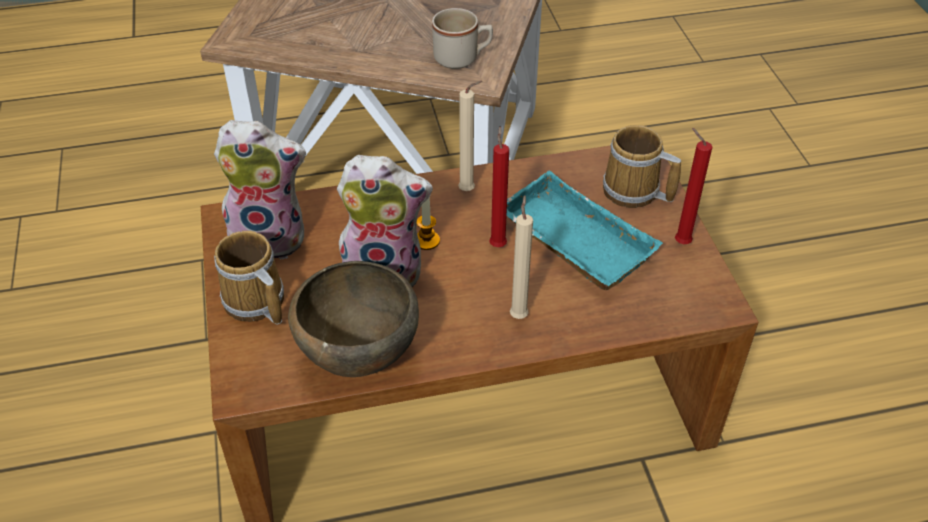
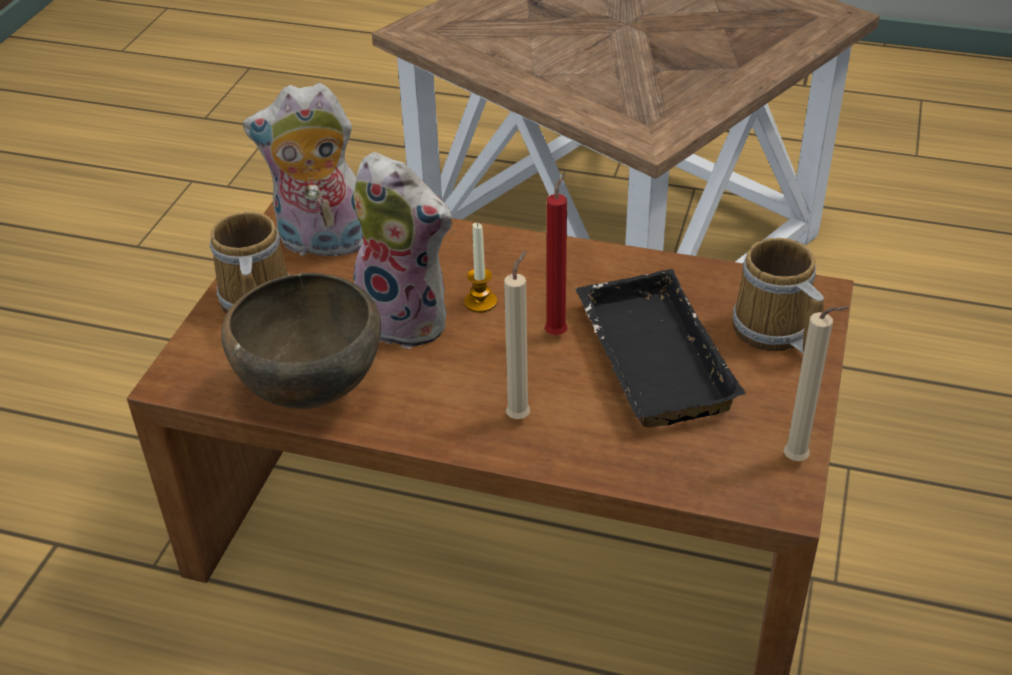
camera: 30 degrees right, 5 degrees down
plush toy [214,120,306,259] -> plush toy turned 150 degrees clockwise [243,83,363,256]
beige mug [432,8,493,69] -> none
beige candle [458,80,482,191] -> beige candle moved to [784,306,849,461]
turquoise tray [507,171,663,290] -> black tray [575,269,746,428]
red candle [675,128,712,244] -> none

